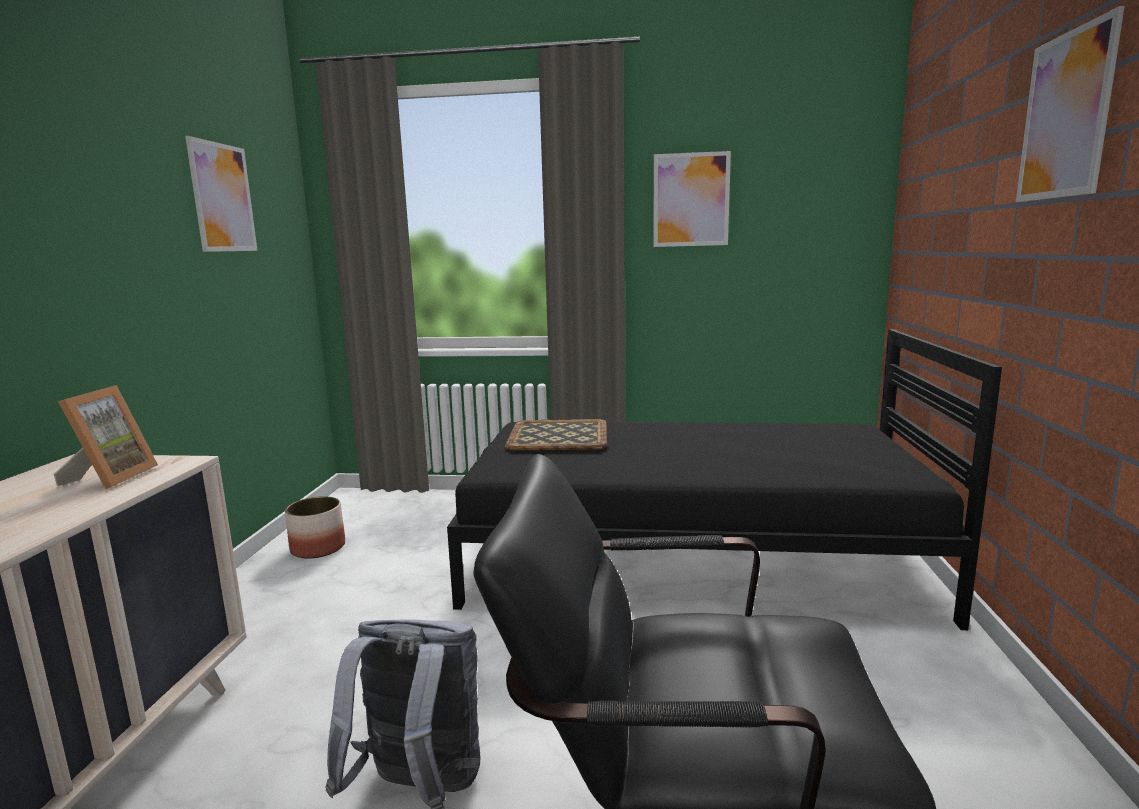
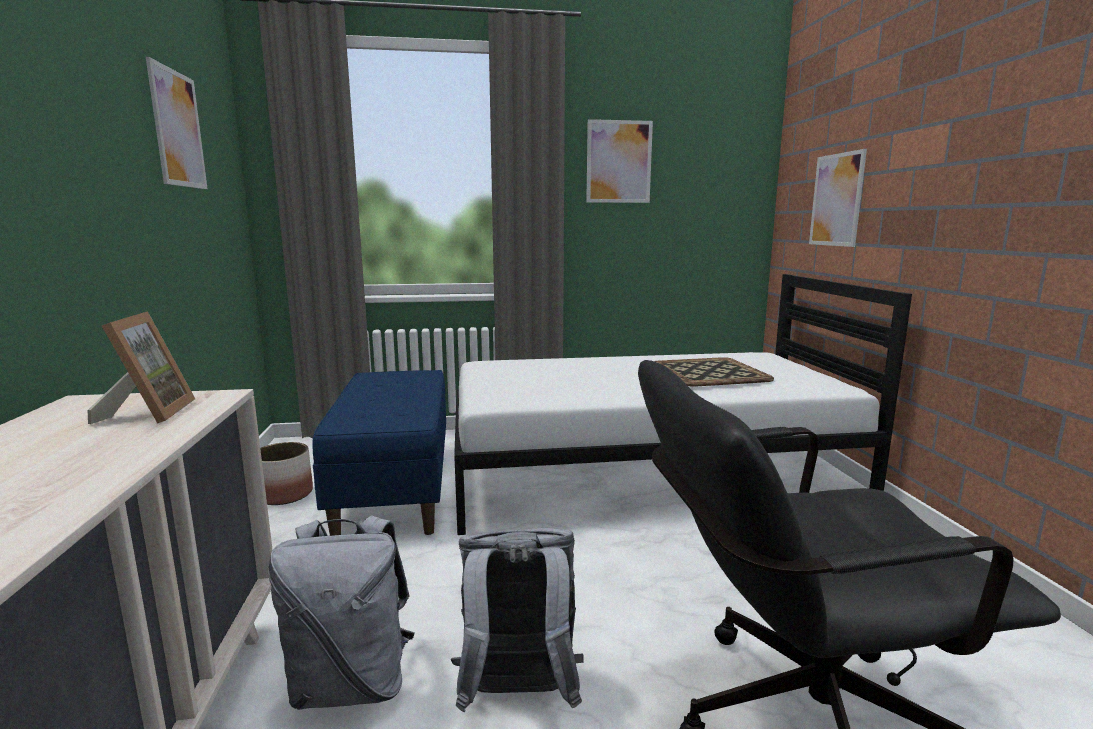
camera: 15 degrees left, 0 degrees up
black bed [447,329,1002,630] -> white bed [454,274,912,535]
tray [505,419,607,450] -> tray moved to [654,357,774,387]
picture [1016,6,1125,202] -> picture moved to [809,149,867,247]
none -> grey backpack [268,515,415,710]
none -> blue bench [312,370,446,536]

